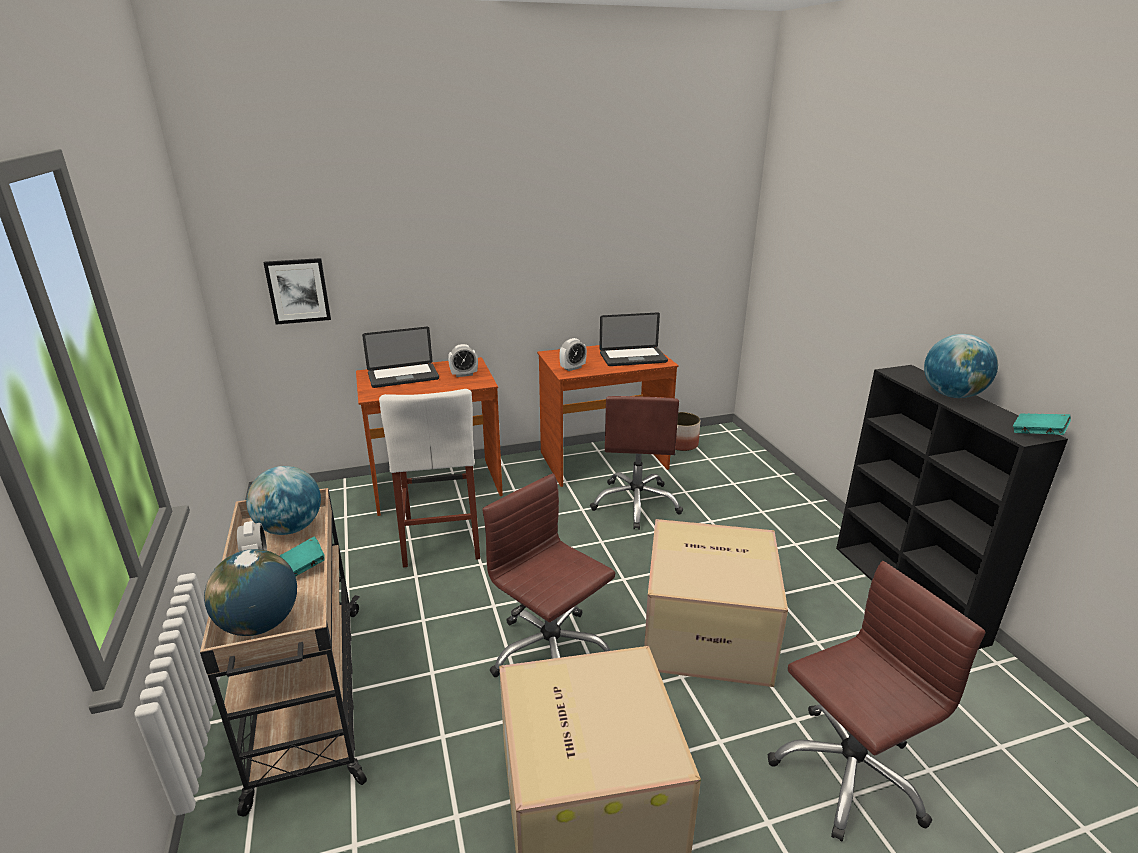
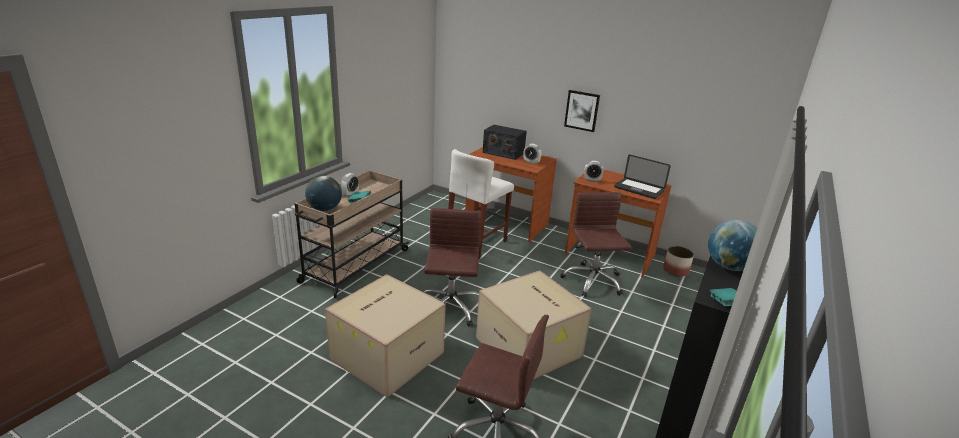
camera: 45 degrees right, 0 degrees up
globe [246,466,321,535] -> none
picture [264,258,331,325] -> picture moved to [564,90,600,132]
laptop [362,327,439,388] -> radio [483,125,527,160]
brown office chair [590,396,683,530] -> brown office chair turned 120 degrees clockwise [560,192,632,297]

